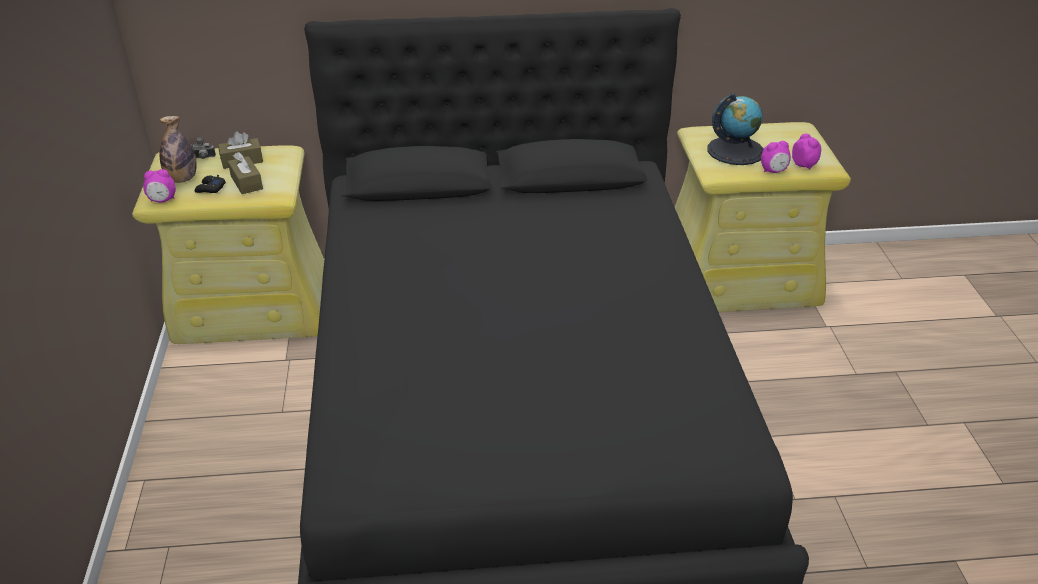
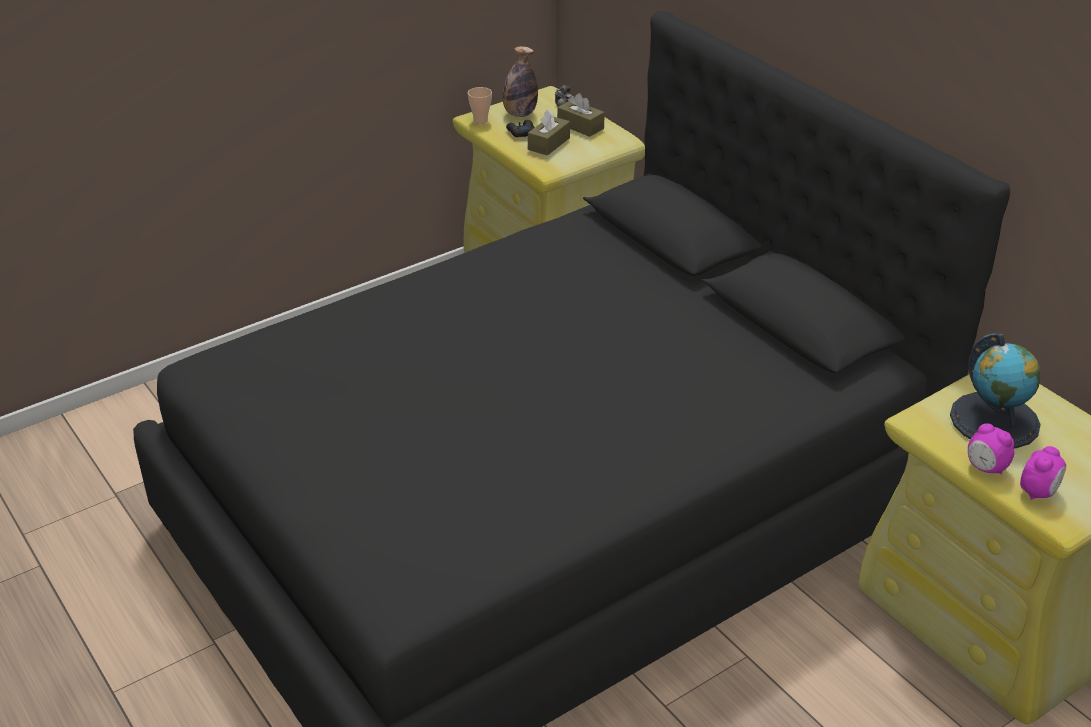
camera: 60 degrees right, 0 degrees up
alarm clock [143,169,176,203] -> cup [468,87,492,124]

